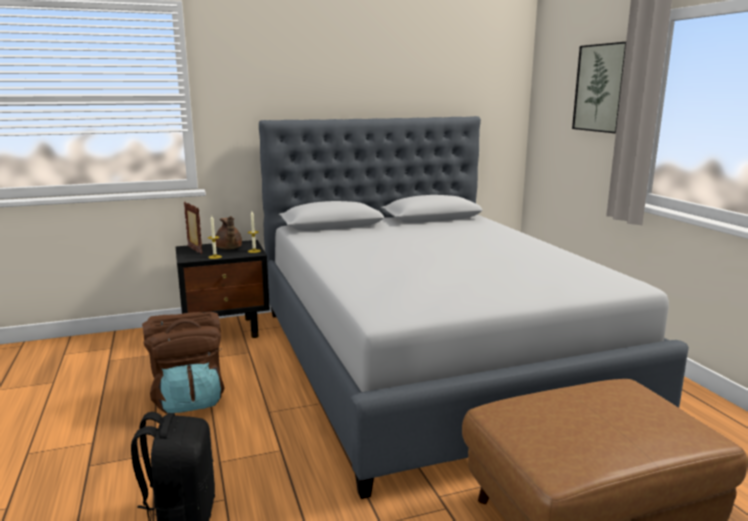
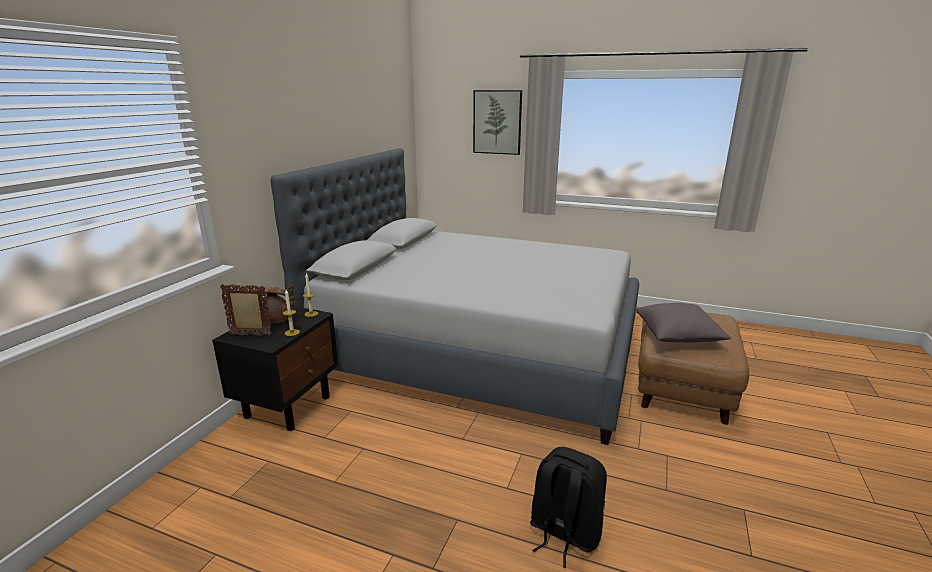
camera: 50 degrees left, 5 degrees up
brown backpack [142,312,225,413] -> none
none -> grey pillow [635,303,732,342]

